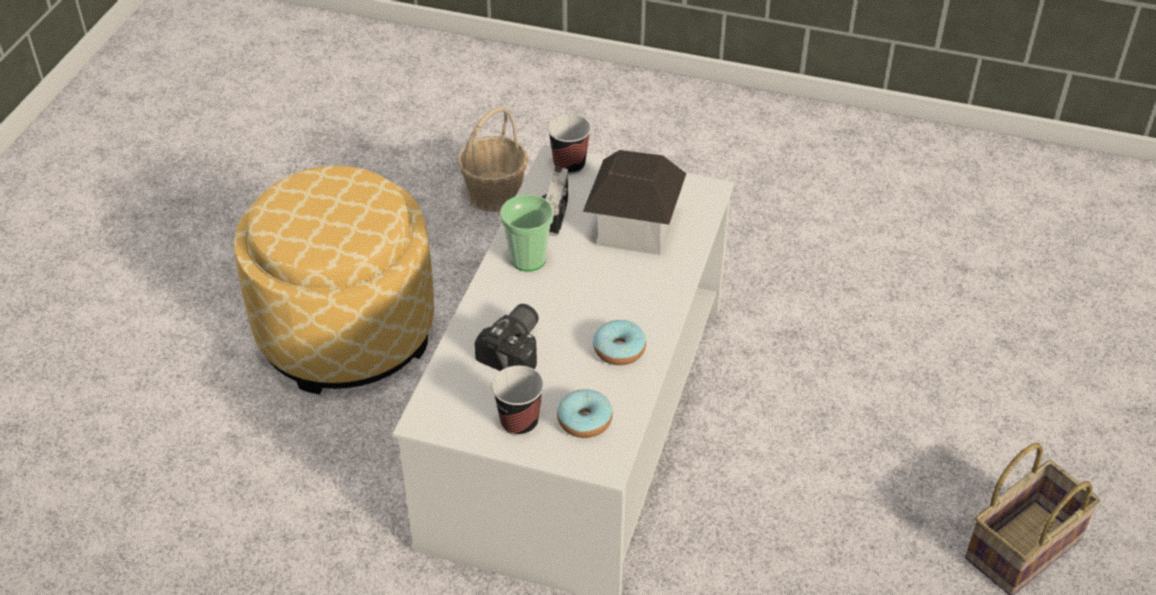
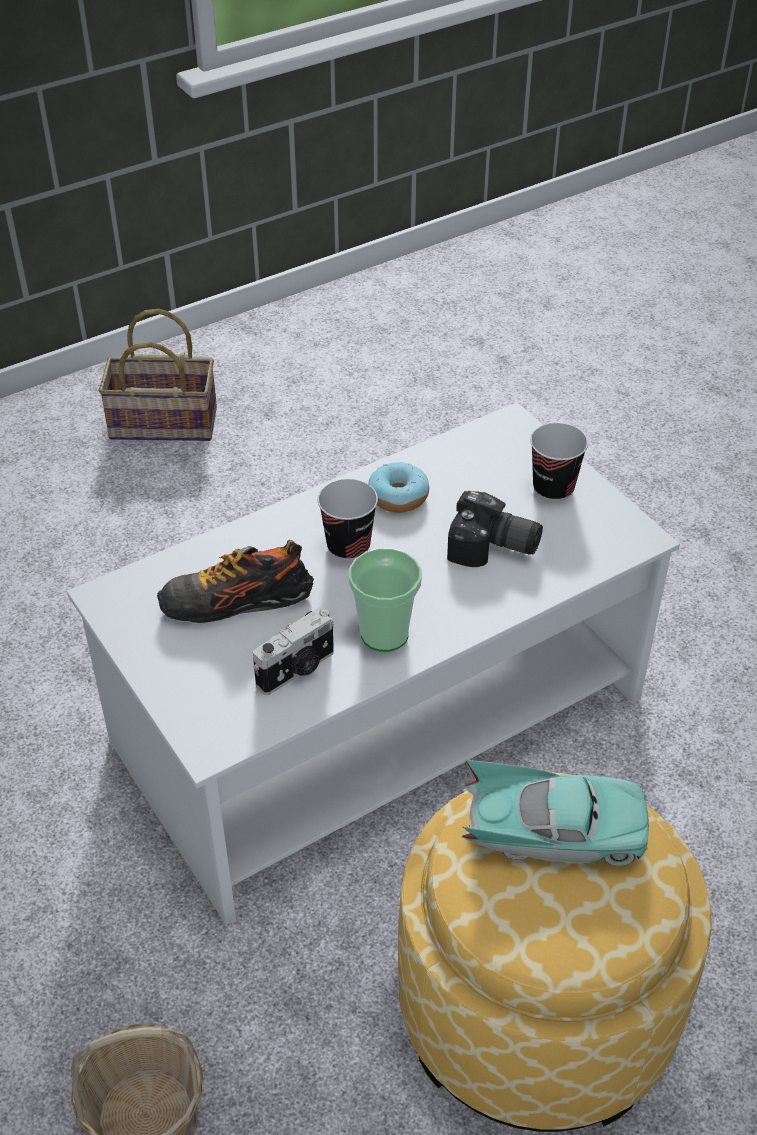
camera: 140 degrees left, 0 degrees up
camera [474,304,539,371] -> camera turned 135 degrees counterclockwise [447,491,543,567]
cup [548,114,591,175] -> cup moved to [318,479,378,561]
donut [557,389,613,438] -> none
toy house [583,150,686,255] -> shoe [157,540,314,623]
none -> turquoise toy car [461,759,649,866]

